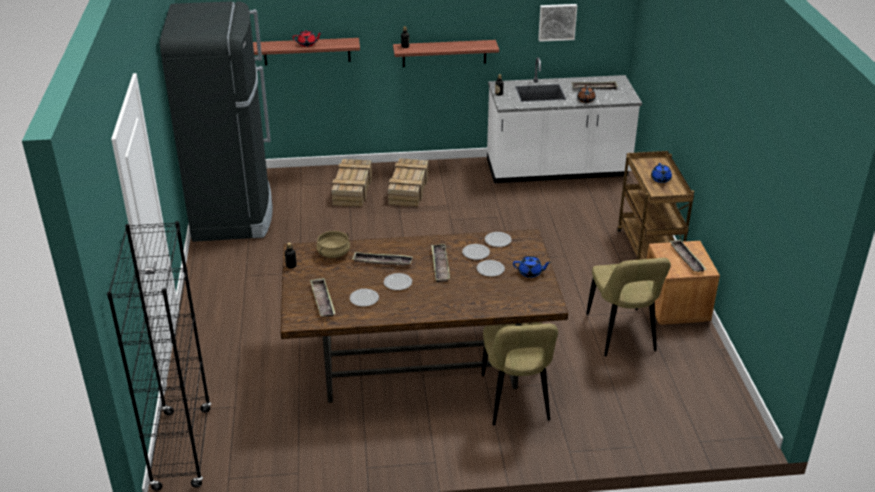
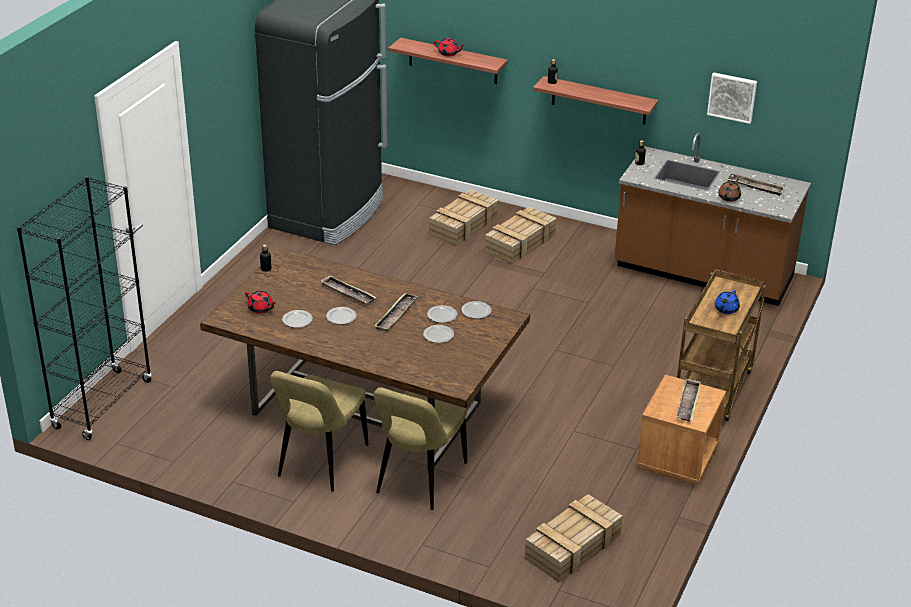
camera: 30 degrees right, 0 degrees up
tray [310,278,336,317] -> red teapot [245,291,276,314]
beige cooking pot [316,231,350,258] -> none
white counter [487,57,642,183] -> brown counter [614,133,811,306]
blue teapot [513,256,551,278] -> none
beige chair [586,258,671,357] -> beige chair moved to [270,371,369,491]
none -> crate [525,494,623,582]

